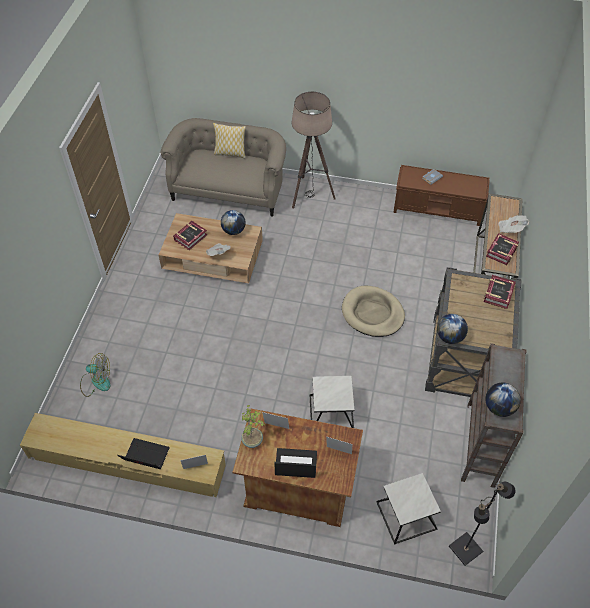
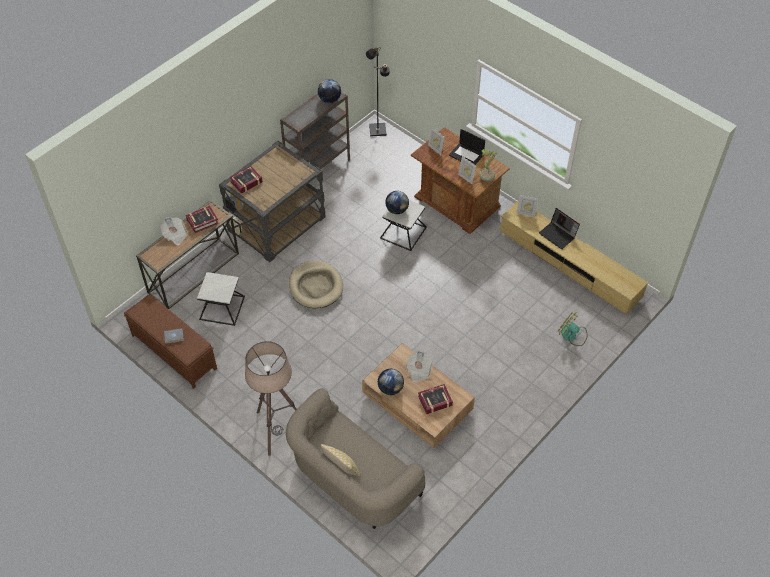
camera: 150 degrees left, 0 degrees up
side table [376,473,441,544] -> side table moved to [197,272,245,326]
globe [437,314,468,344] -> globe moved to [385,191,409,214]

